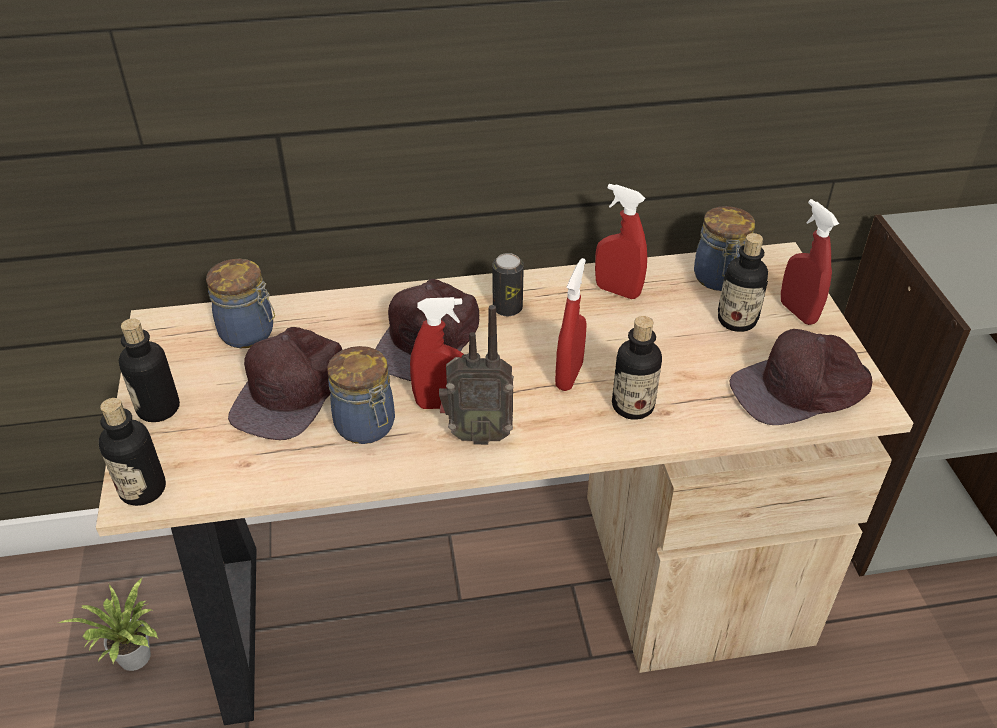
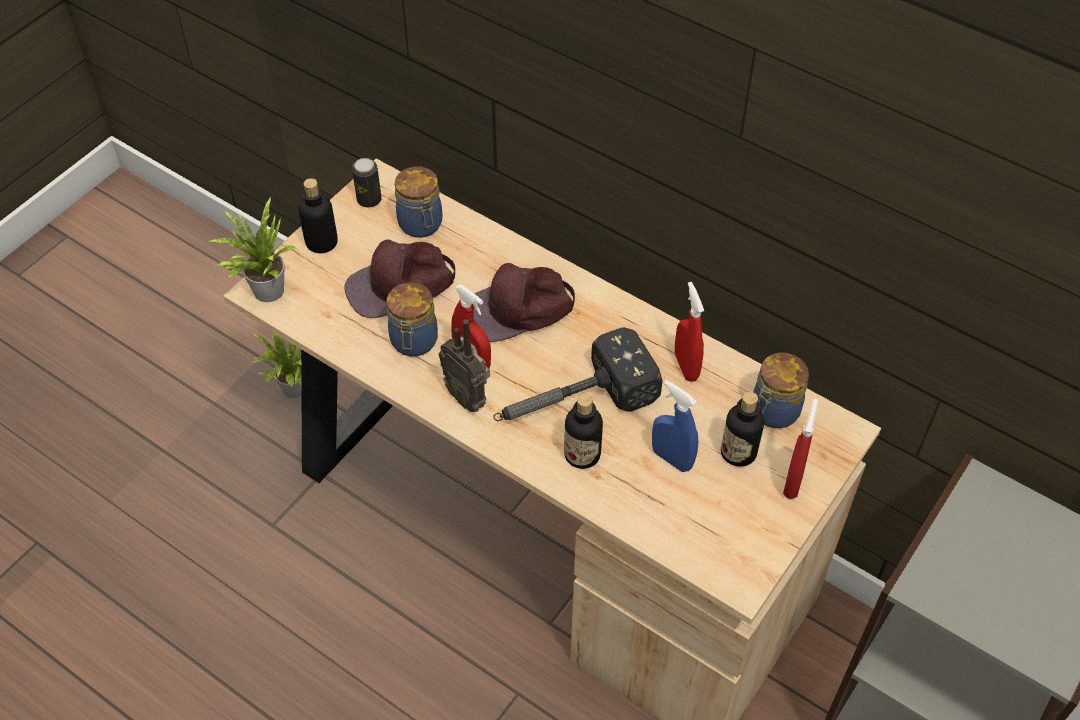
camera: 45 degrees right, 10 degrees up
bottle [99,398,166,506] -> potted plant [207,197,297,302]
can [492,253,524,316] -> can moved to [352,158,381,208]
red spray bottle [555,258,587,391] -> hammer [493,327,663,421]
brown cap [730,329,873,425] -> none
none -> blue spray bottle [652,380,698,472]

